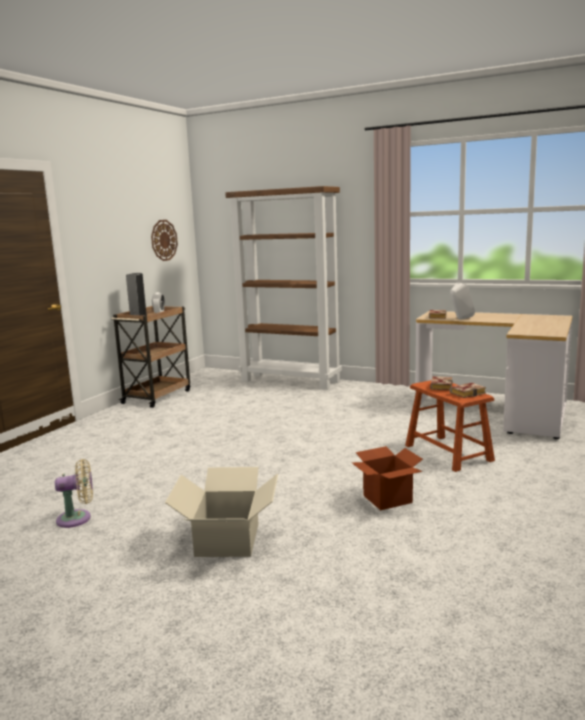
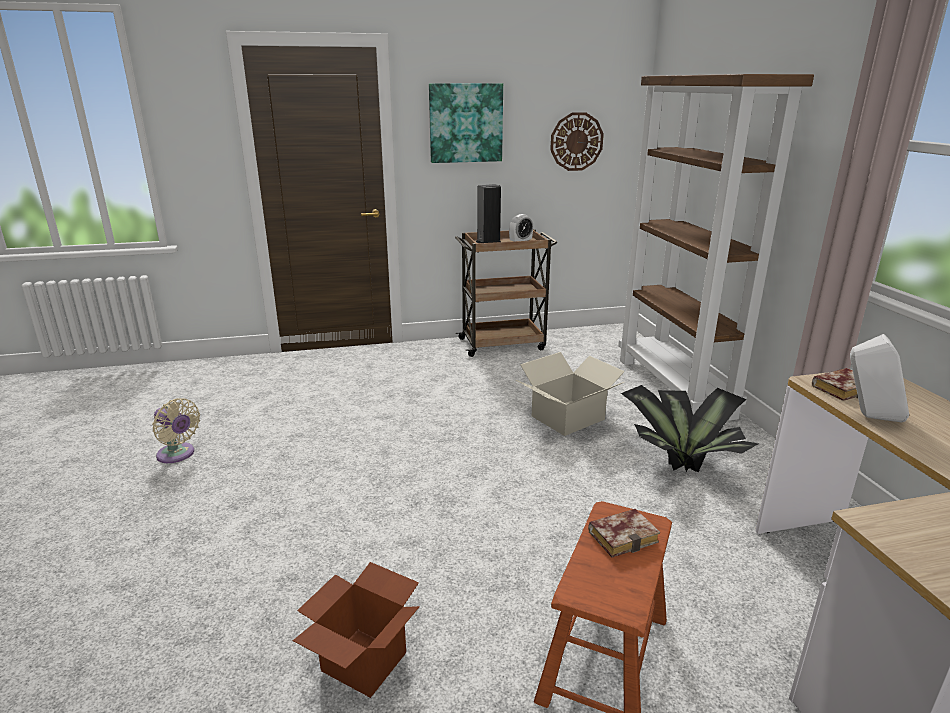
camera: 50 degrees right, 10 degrees up
cardboard box [165,467,278,557] -> cardboard box moved to [516,352,625,436]
book [450,383,486,398] -> none
none -> picture [429,83,503,163]
none -> potted plant [621,385,758,472]

